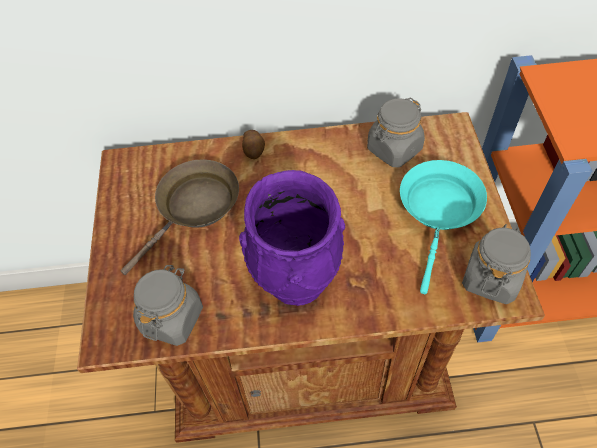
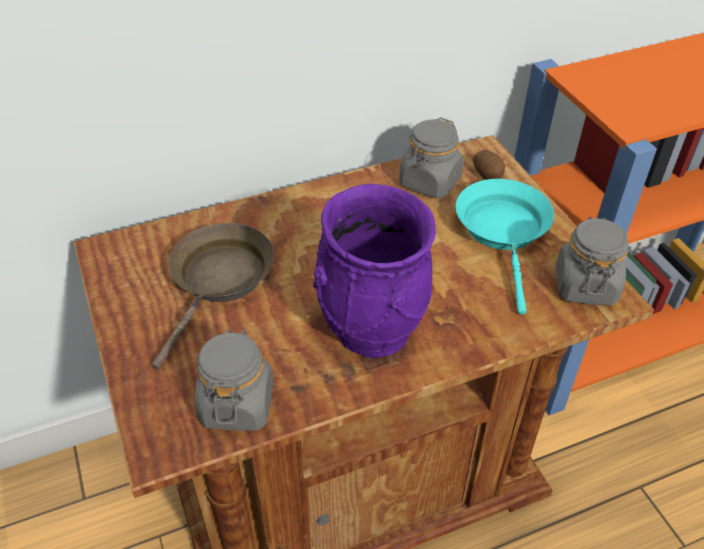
camera: 20 degrees left, 10 degrees down
potato [242,130,265,159] -> potato moved to [473,150,505,180]

